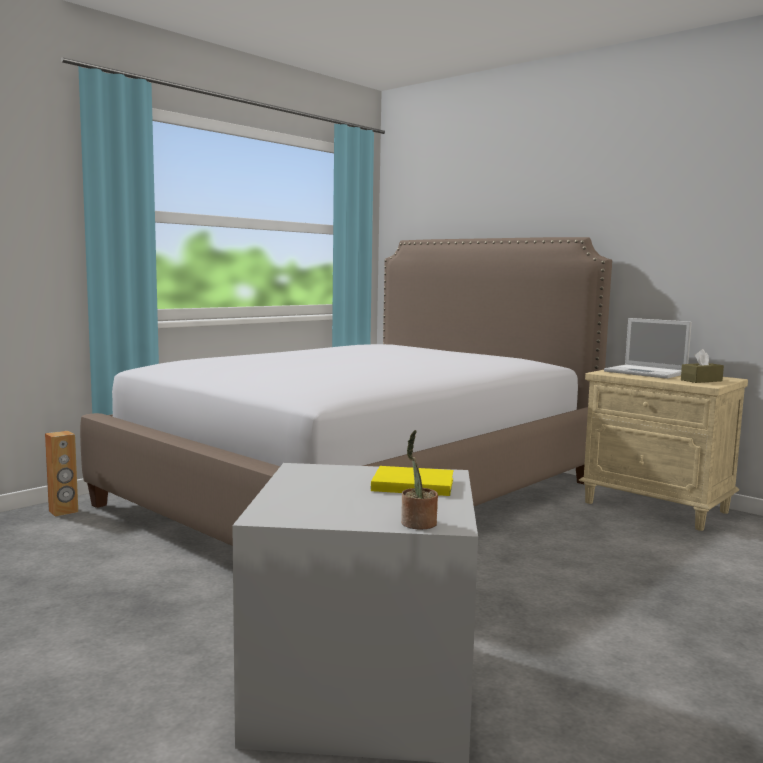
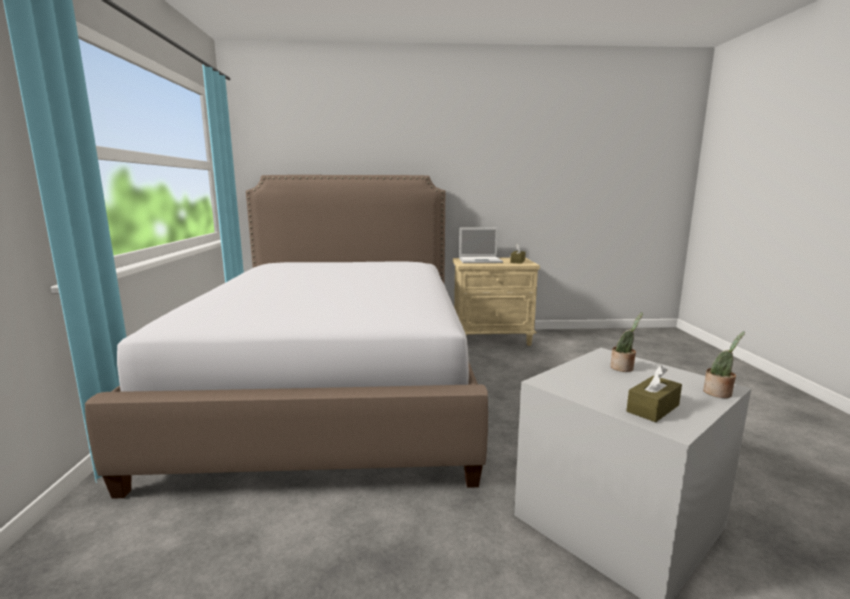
camera: 45 degrees left, 5 degrees up
brown speaker [45,431,78,517] -> none
yellow book [371,466,453,496] -> potted plant [611,312,643,372]
none -> brown tissue box [627,366,682,422]

